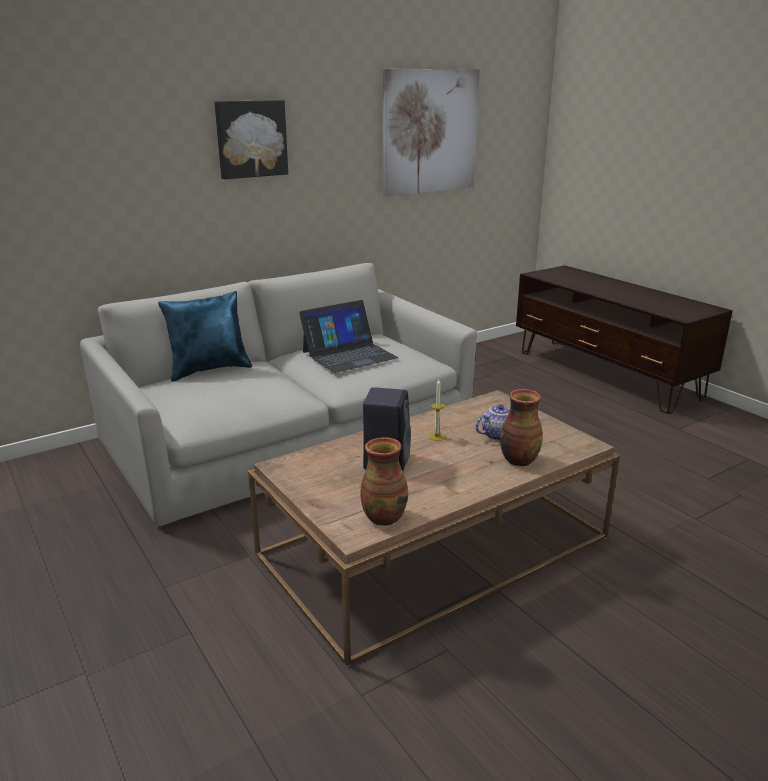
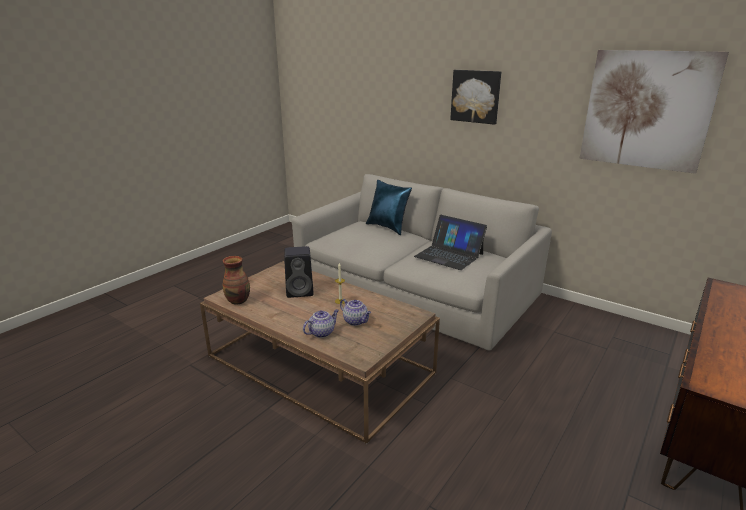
camera: 70 degrees right, 0 degrees up
vase [500,389,543,466] -> teapot [303,309,339,338]

